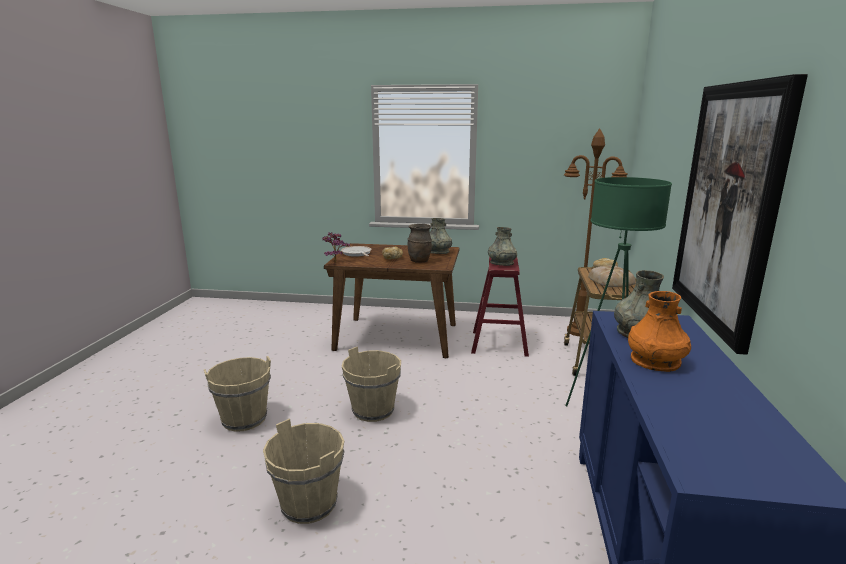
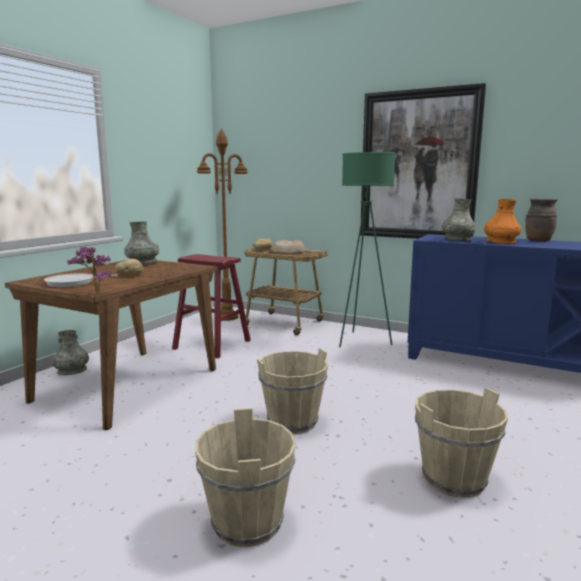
camera: 70 degrees left, 5 degrees down
brown vase [407,224,432,263] -> brown vase moved to [525,198,558,242]
grey vase [488,227,517,266] -> grey vase moved to [52,330,89,375]

